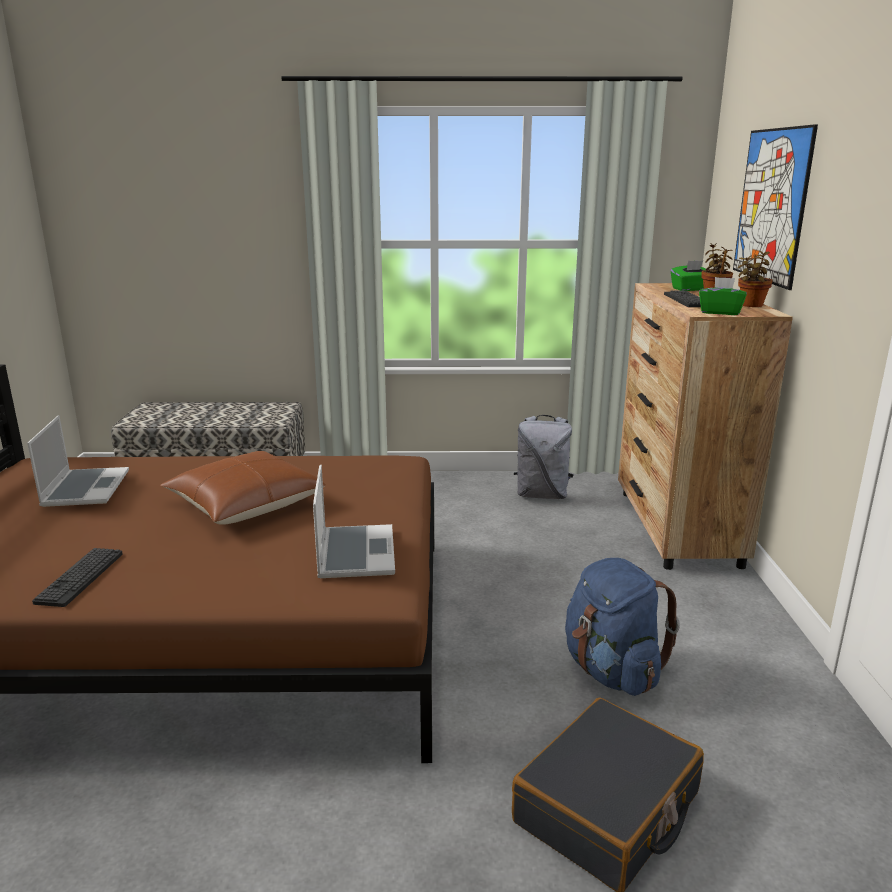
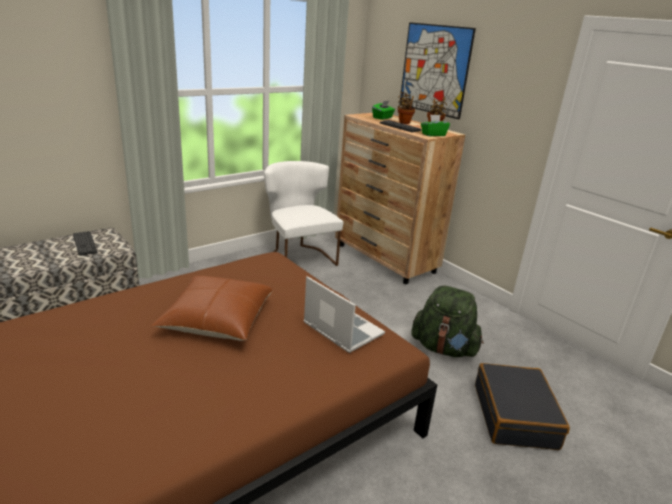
camera: 40 degrees left, 5 degrees up
laptop [27,415,129,507] -> none
keyboard [32,548,123,607] -> keyboard moved to [73,231,98,256]
grey backpack [514,415,573,499] -> white chair [264,161,343,266]
blue backpack [565,558,680,696] -> green backpack [411,286,484,357]

